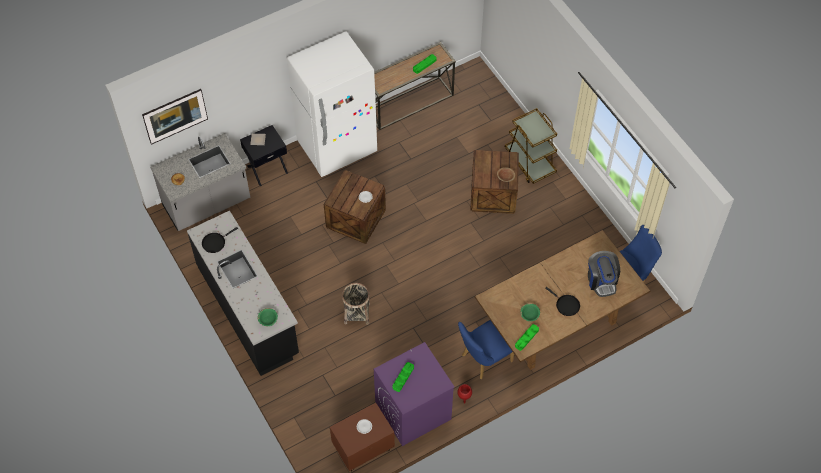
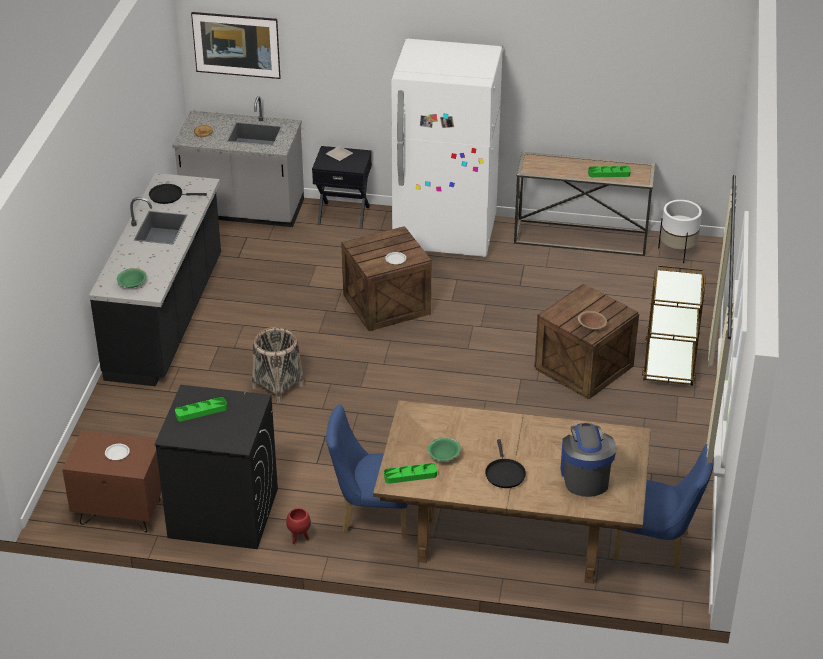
camera: 40 degrees right, 20 degrees down
purple washing machine [374,342,454,446] -> black washing machine [154,385,278,549]
coffee machine [588,251,620,297] -> coffee machine turned 150 degrees clockwise [561,423,616,497]
none -> white planter [658,200,702,263]

